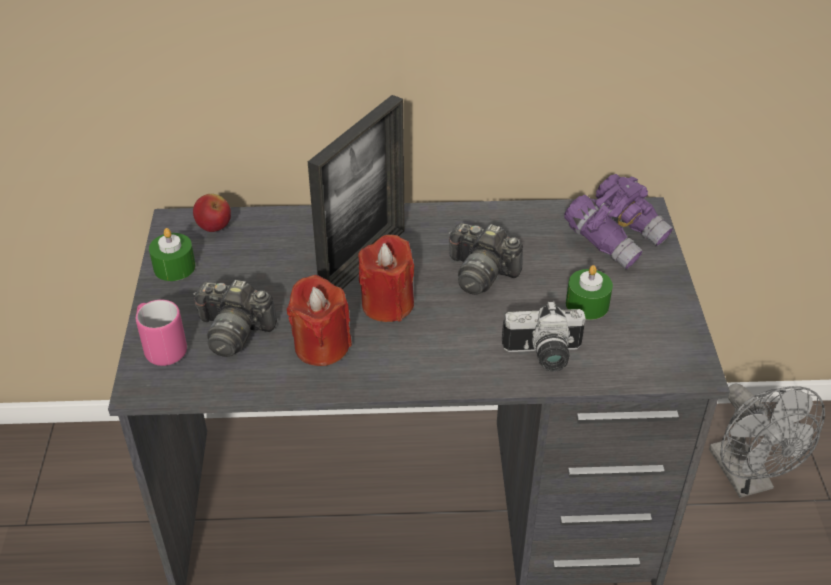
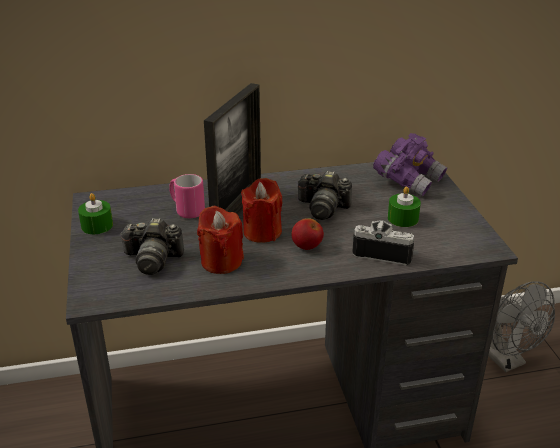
camera: 10 degrees left, 10 degrees down
pink mug [136,300,187,366] -> pink mug moved to [169,174,205,219]
apple [193,194,231,232] -> apple moved to [291,218,324,250]
camera [502,301,586,372] -> camera turned 150 degrees counterclockwise [353,220,414,266]

